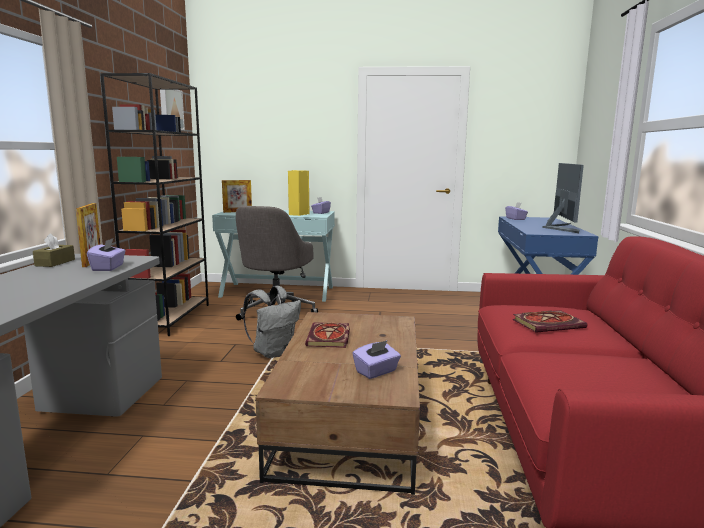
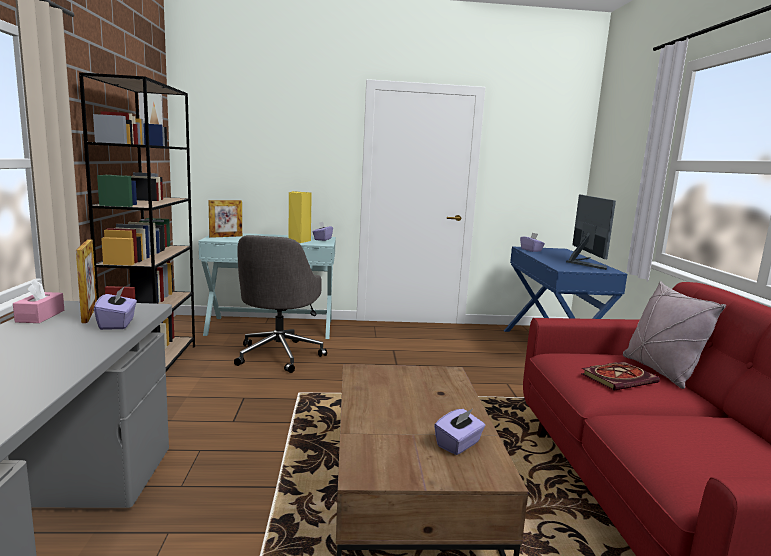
camera: 10 degrees left, 0 degrees up
brown tissue box [33,233,75,267] -> pink tissue box [13,279,64,323]
grey backpack [243,286,301,358] -> none
book [305,322,350,348] -> none
none -> purple pillow [623,281,726,389]

